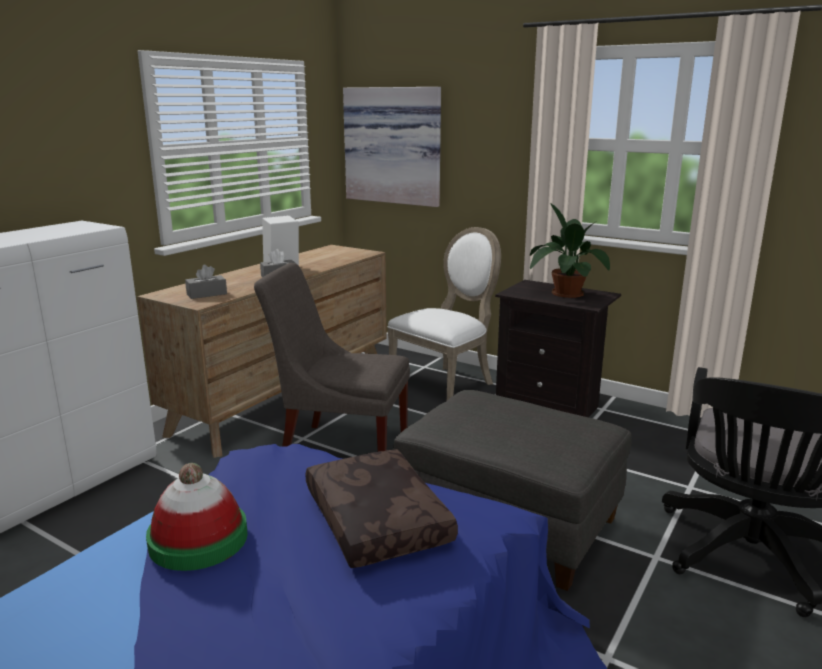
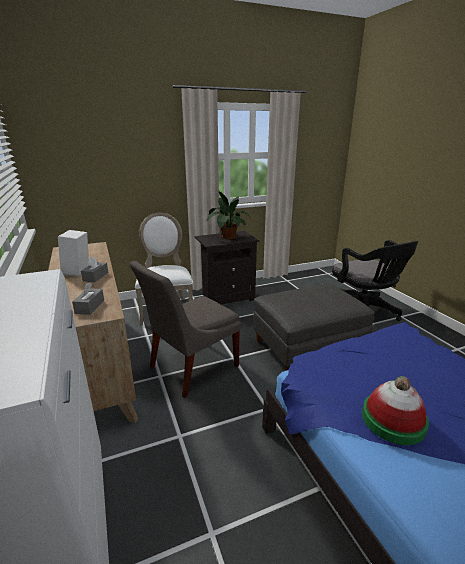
camera: 55 degrees left, 5 degrees up
brown pillow [305,449,458,568] -> none
picture [343,87,441,207] -> none

